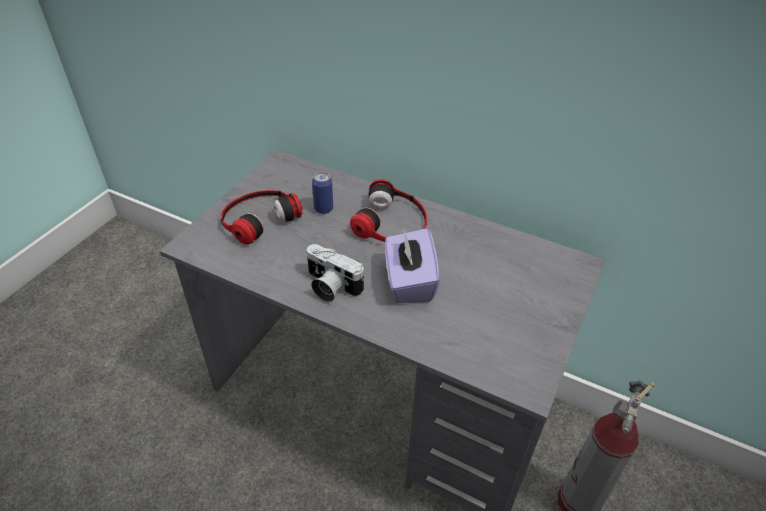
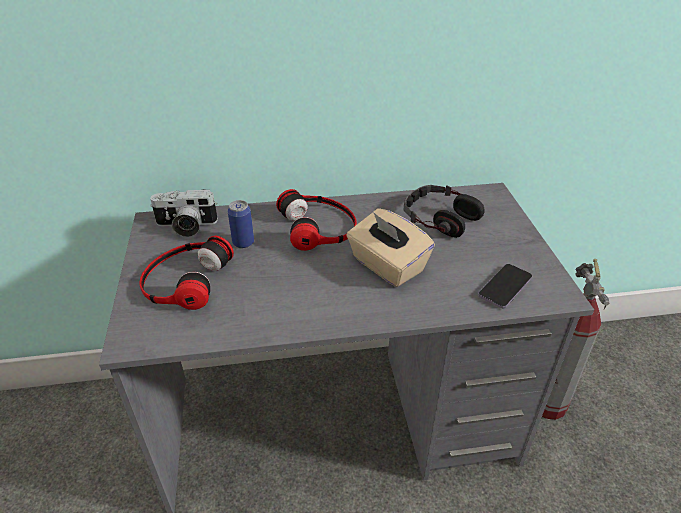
camera: 35 degrees left, 5 degrees down
camera [307,244,364,302] -> camera moved to [150,189,218,237]
purple tissue box [385,228,440,303] -> beige tissue box [346,208,435,287]
none -> headphones [403,185,484,238]
none -> phone [478,264,532,308]

